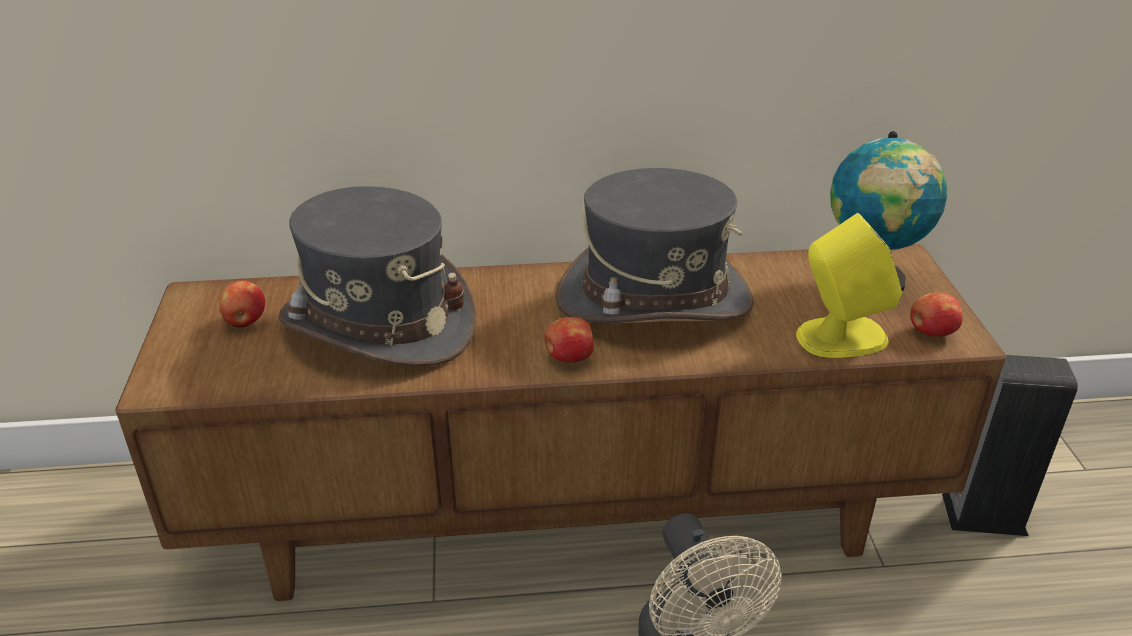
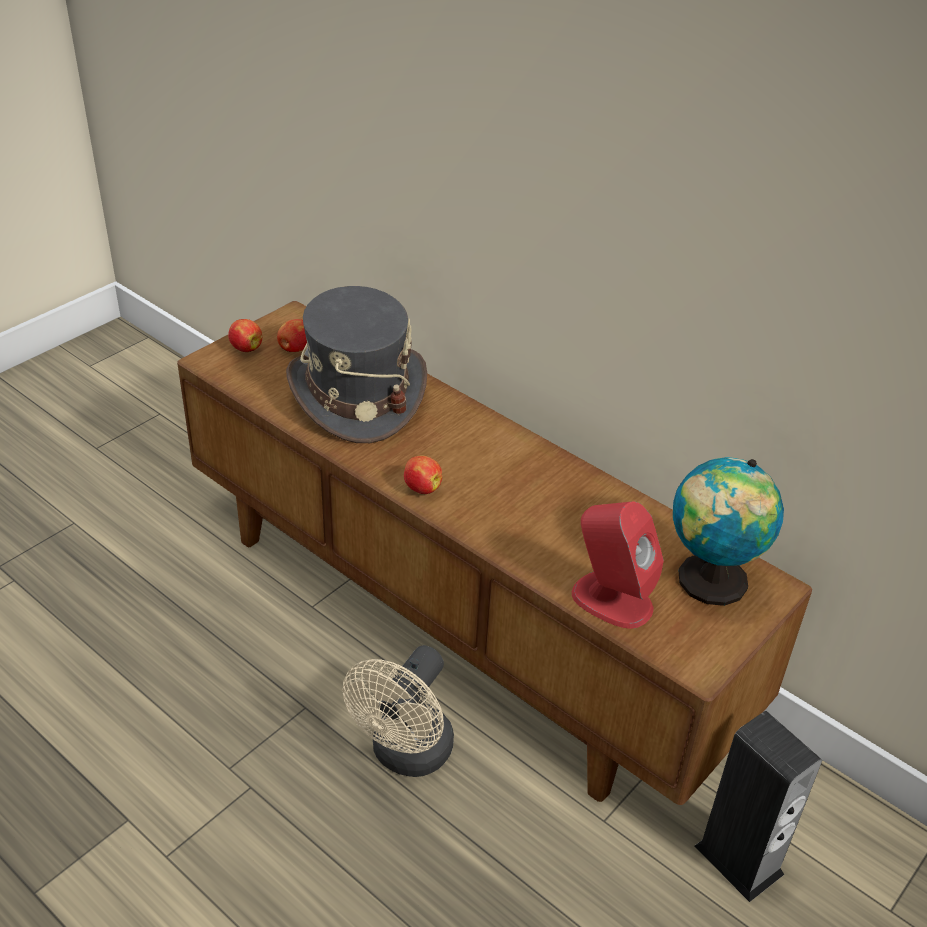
camera: 45 degrees right, 5 degrees up
grey hat [556,168,754,323] -> none
yellow speaker [796,213,902,358] -> red speaker [572,501,664,629]
apple [910,293,963,337] -> apple moved to [228,319,262,352]

